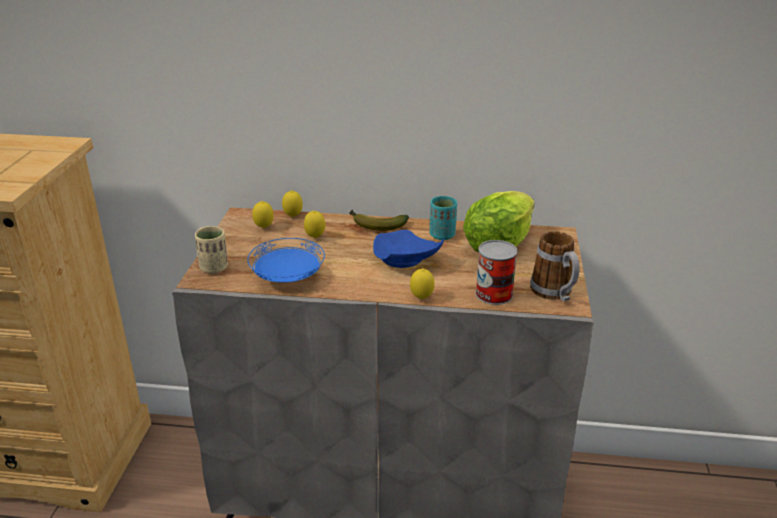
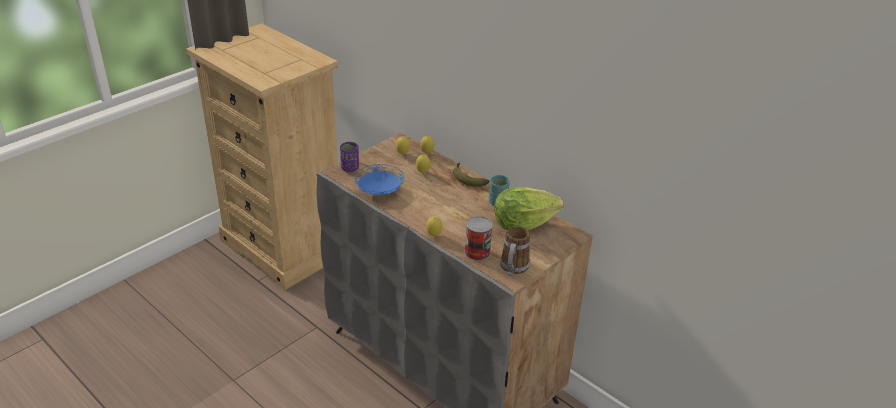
camera: 35 degrees right, 5 degrees up
beige cup [195,226,228,274] -> purple cup [340,142,359,172]
blue plate [373,230,444,268] -> none

